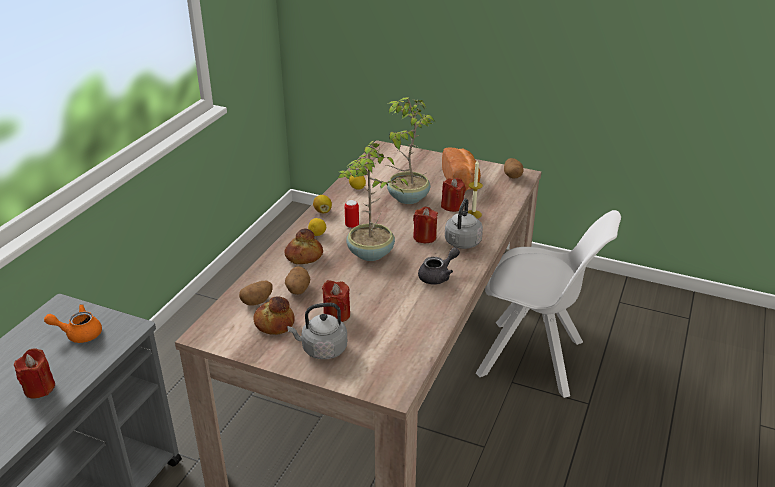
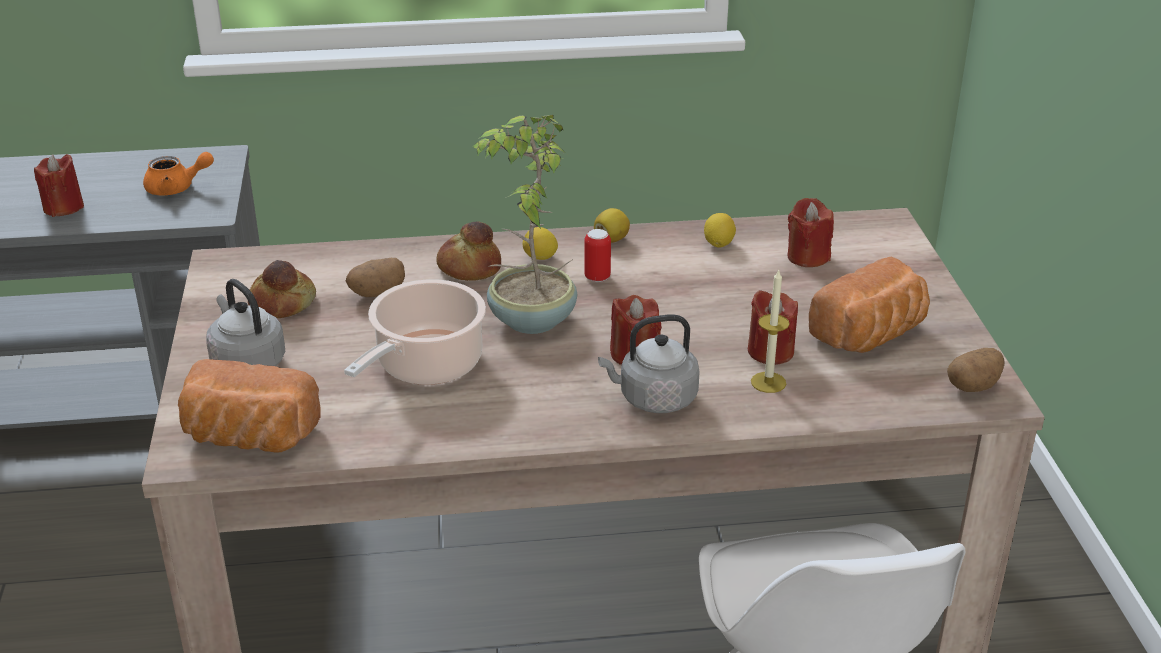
camera: 60 degrees right, 0 degrees up
orange teapot [44,304,102,343] -> orange teapot turned 120 degrees clockwise [143,152,214,196]
potato [239,281,273,305] -> none
red candle [322,280,350,322] -> red candle moved to [787,198,834,267]
potted plant [386,97,435,204] -> none
grey teapot [418,247,460,285] -> none
none -> bread [178,359,320,453]
none -> cooking pot [344,280,486,385]

